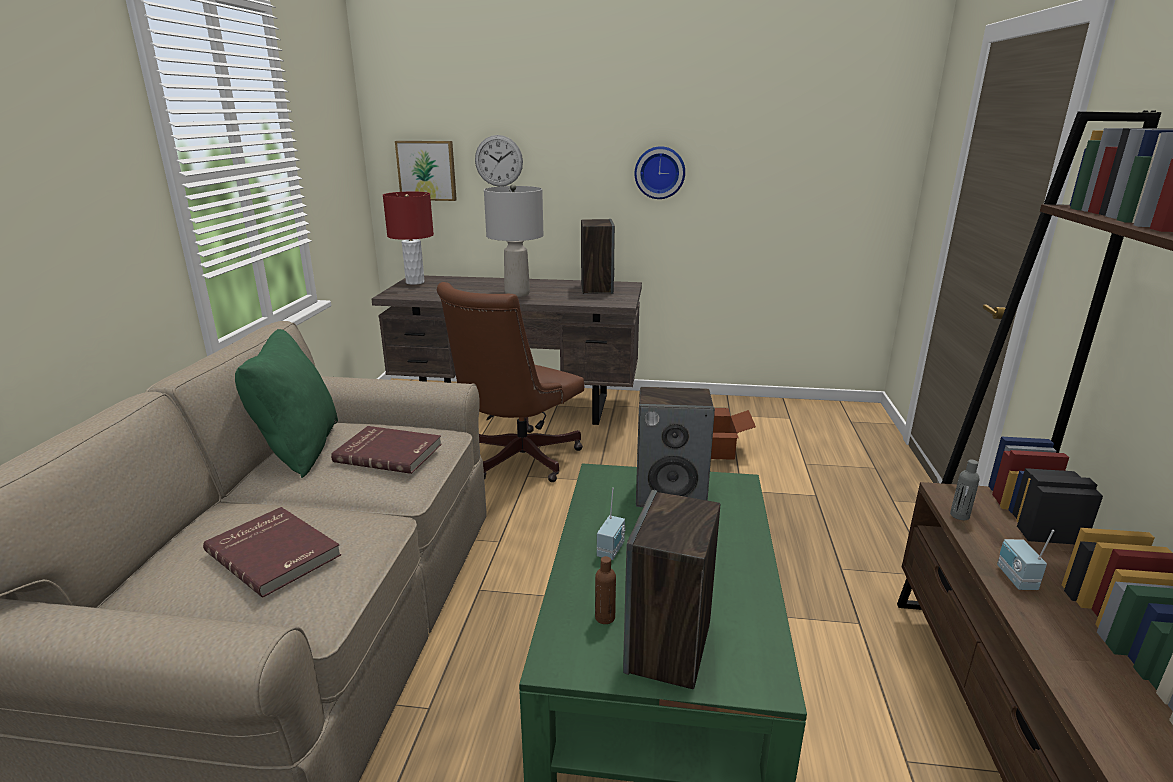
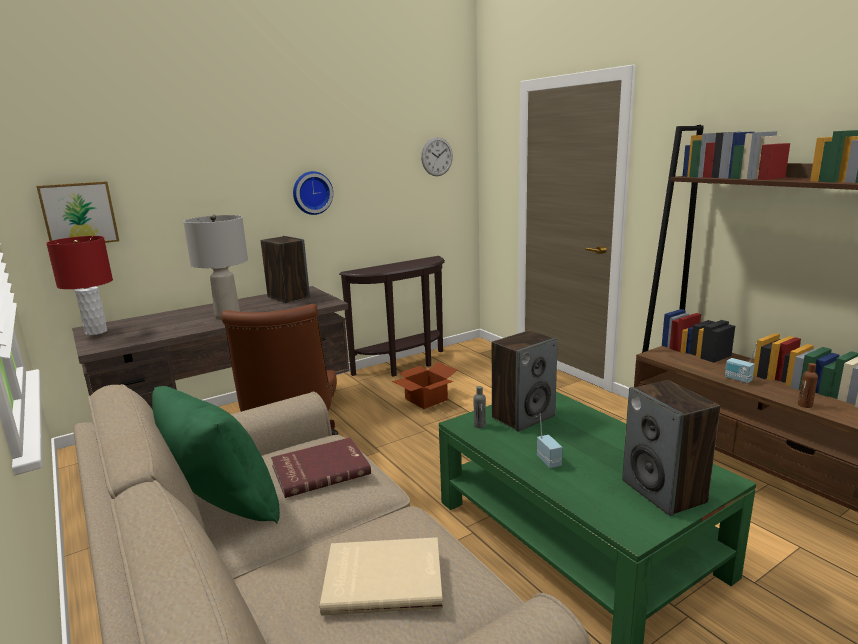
camera: 40 degrees left, 5 degrees down
red book [203,507,341,597] -> beige book [320,537,443,616]
wall clock [475,135,523,186] -> wall clock moved to [421,137,453,176]
brown bottle [595,556,616,624] -> brown bottle moved to [798,363,818,408]
grey bottle [950,460,980,520] -> grey bottle moved to [474,386,486,428]
none -> brown console table [339,256,445,377]

